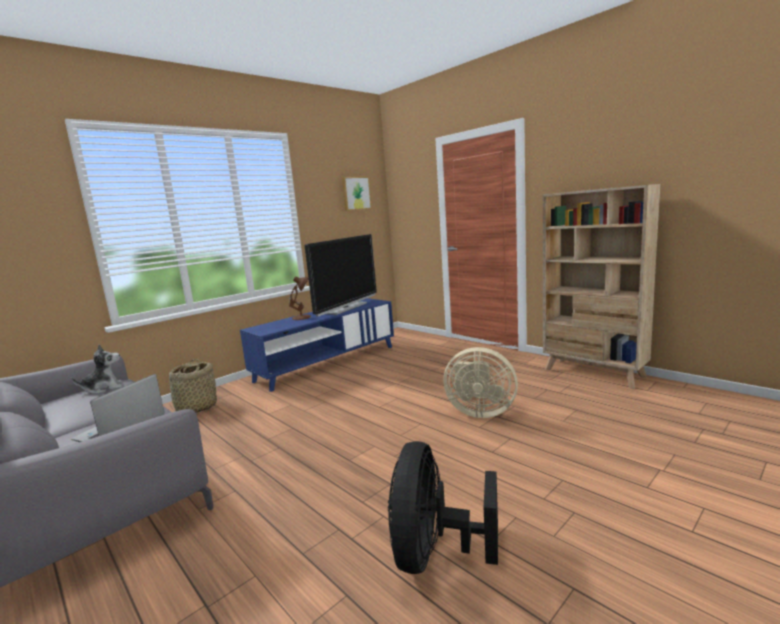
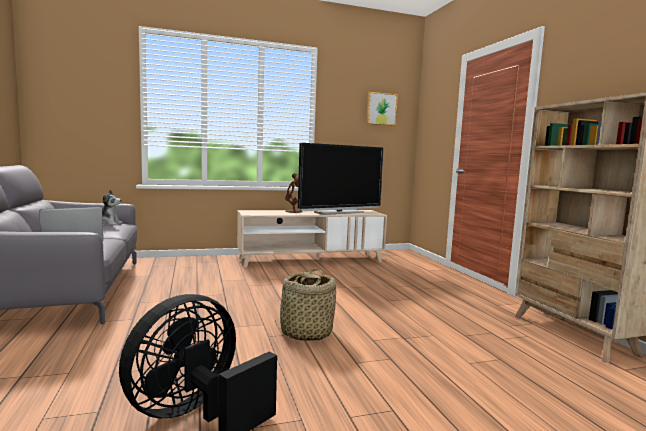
camera: 25 degrees right, 5 degrees down
basket [169,359,217,413] -> basket moved to [275,269,336,341]
blue tv stand [240,298,394,392] -> beige tv stand [237,210,387,268]
beige fan [443,347,518,418] -> none

